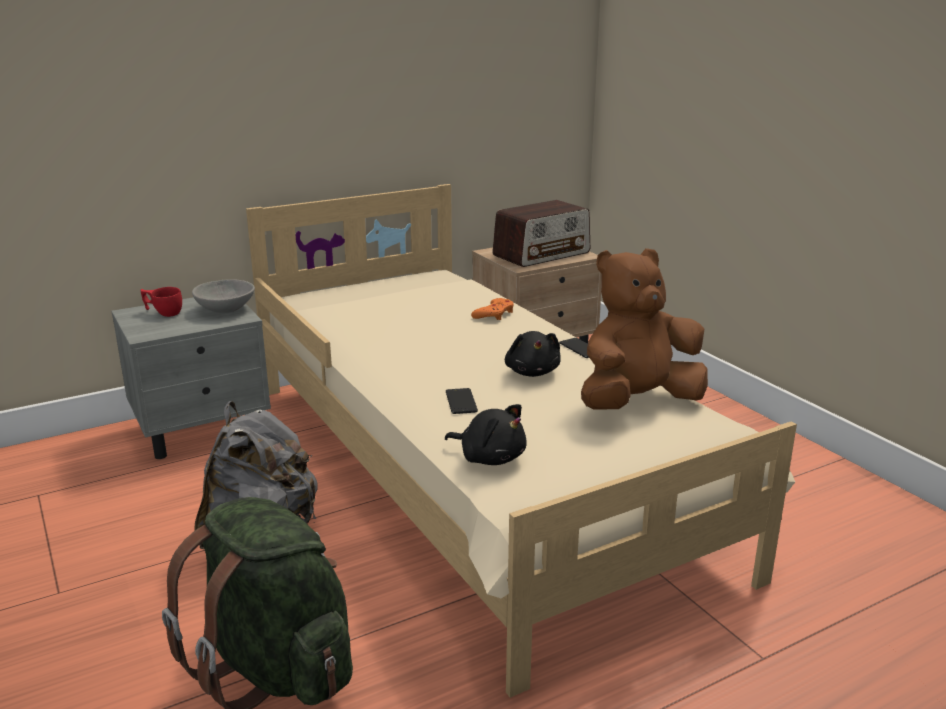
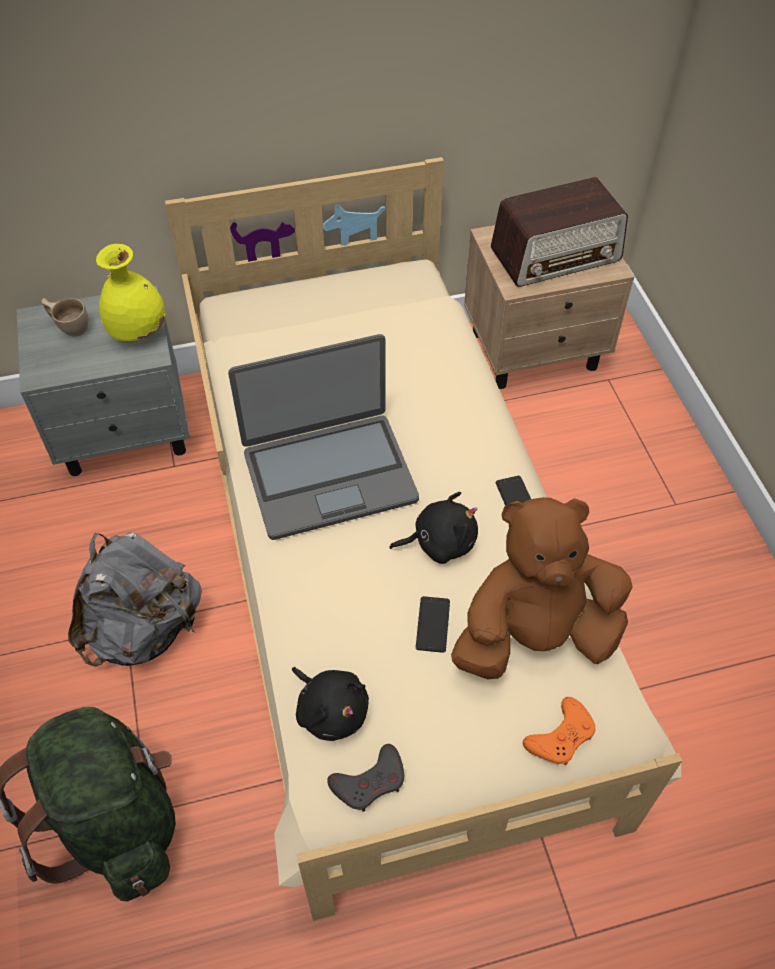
camera: 15 degrees right, 30 degrees up
red cup [140,287,182,317] -> beige cup [42,298,88,337]
grey bowl [192,279,255,313] -> yellow vase [96,244,166,341]
phone [446,388,478,414] -> phone moved to [416,596,450,653]
orange game controller [471,298,514,320] -> orange game controller moved to [523,697,596,765]
black plush toy [505,331,561,377] -> black plush toy turned 105 degrees counterclockwise [389,492,478,564]
none -> laptop [228,334,419,540]
none -> grey game controller [327,744,404,812]

